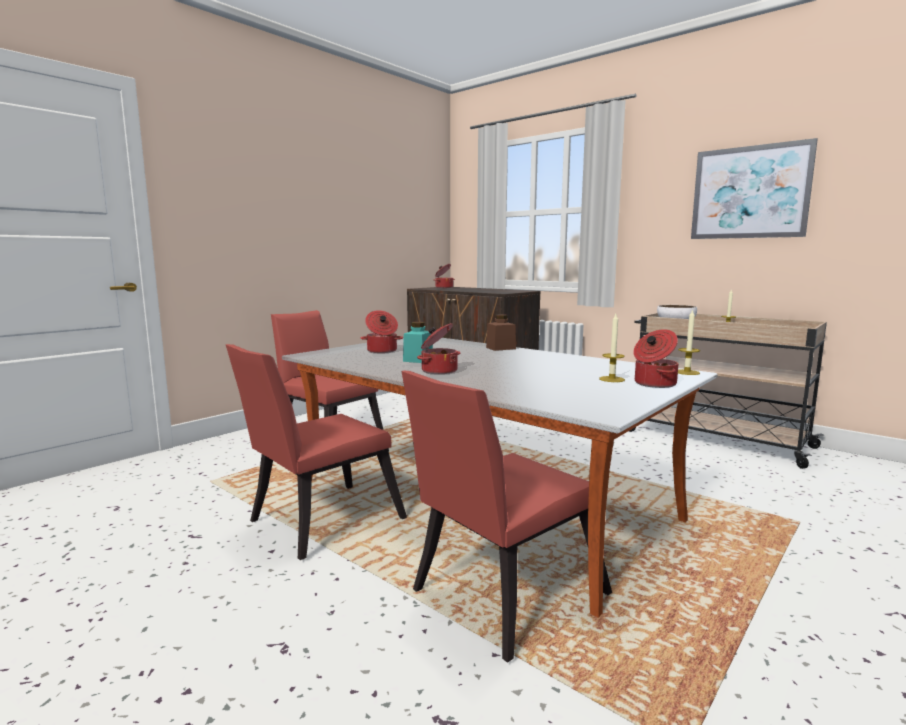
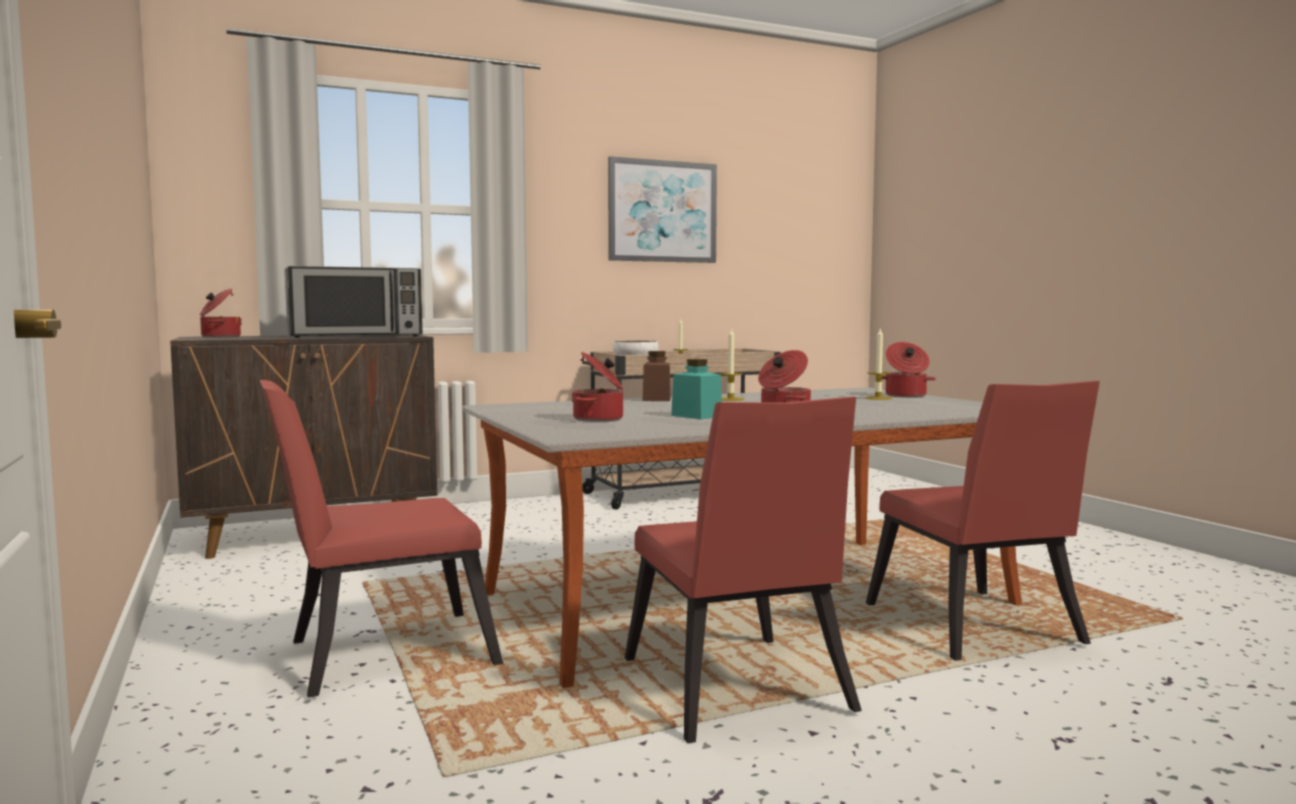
camera: 65 degrees left, 5 degrees down
candle [678,309,700,375] -> candle moved to [720,327,744,401]
none -> microwave [285,266,423,338]

